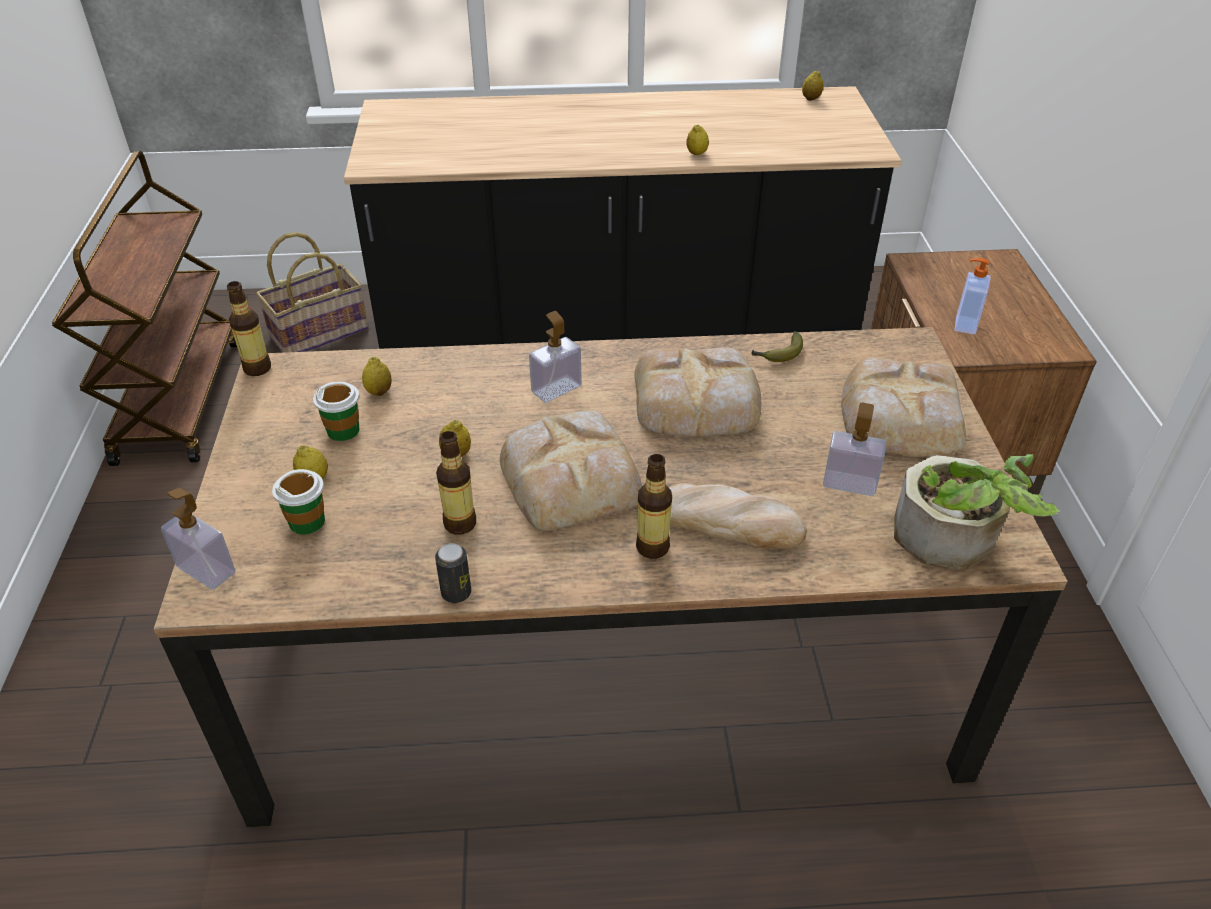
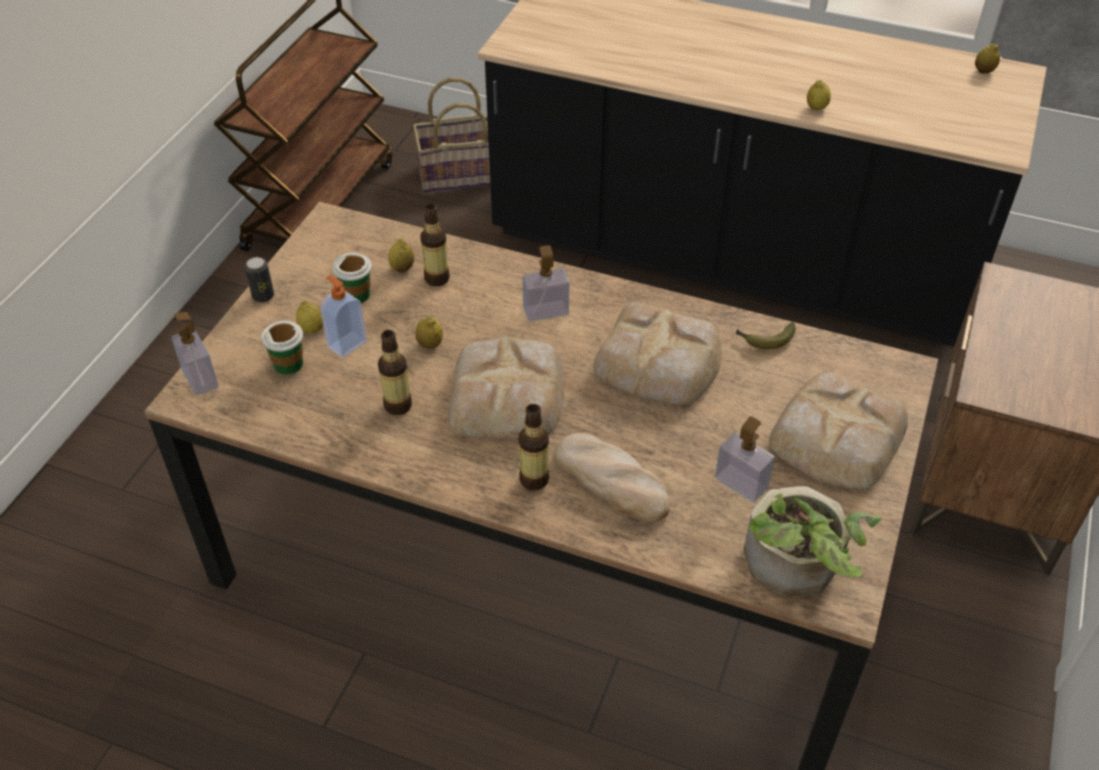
camera: 25 degrees right, 5 degrees up
bottle [227,281,271,376] -> bottle moved to [420,204,450,286]
can [435,543,471,603] -> can moved to [244,257,274,302]
soap dispenser [955,258,991,334] -> soap dispenser moved to [320,276,367,358]

